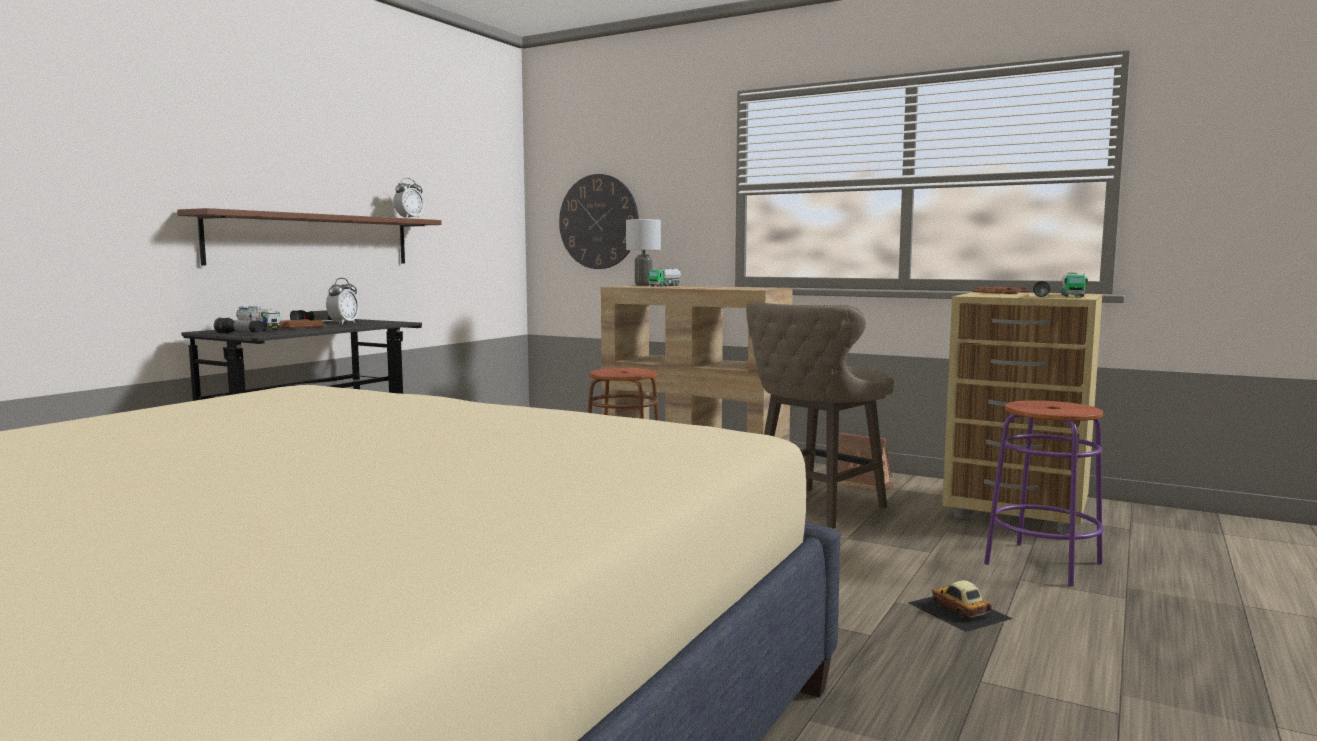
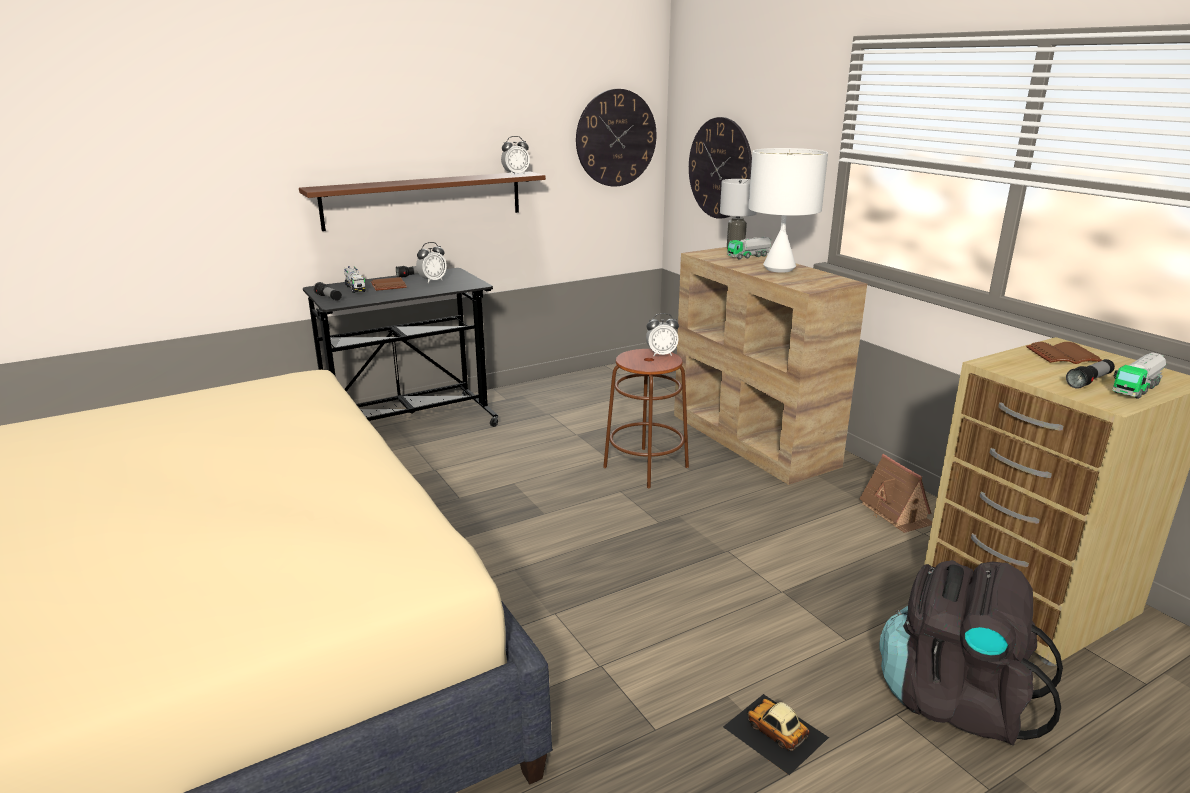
camera: 30 degrees right, 15 degrees up
beige stool [746,301,894,529] -> none
toy car [908,580,1013,632] -> toy car turned 45 degrees counterclockwise [723,694,829,775]
purple stool [984,400,1104,587] -> black backpack [879,560,1063,746]
none -> wall clock [576,89,656,187]
none -> alarm clock [646,313,679,357]
none -> white table lamp [748,148,828,273]

